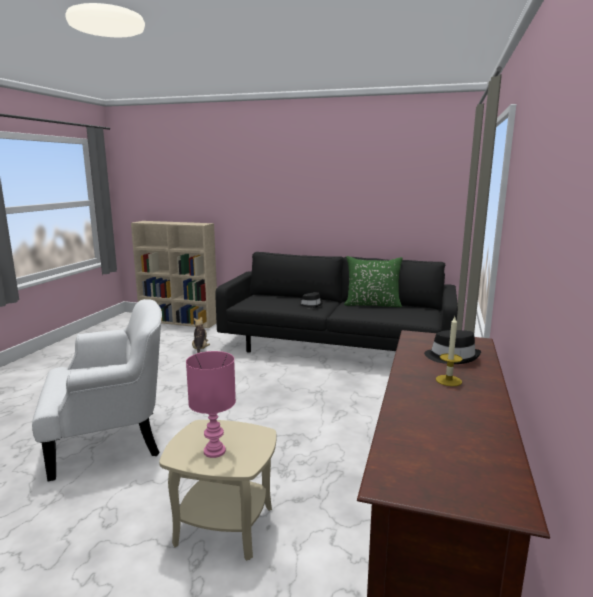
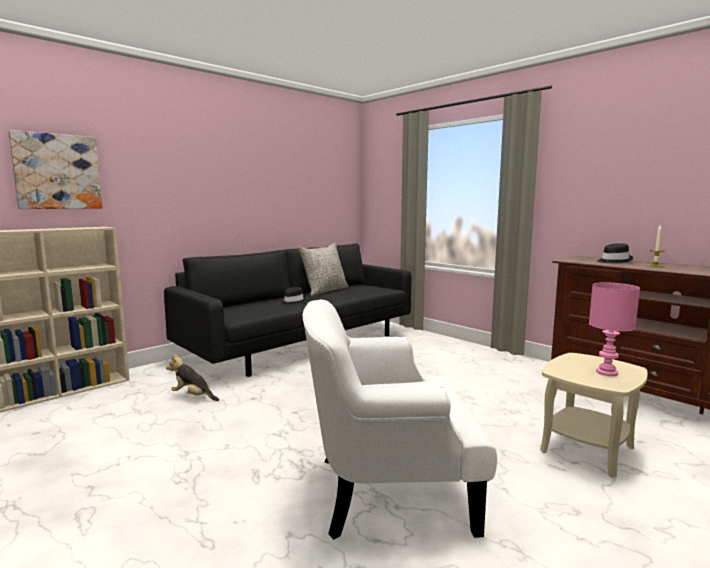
camera: 60 degrees left, 5 degrees down
white armchair [32,299,162,481] -> white armchair turned 105 degrees counterclockwise [303,300,497,540]
green pillow [344,256,403,307] -> grey pillow [298,243,349,296]
none -> picture [8,130,102,209]

